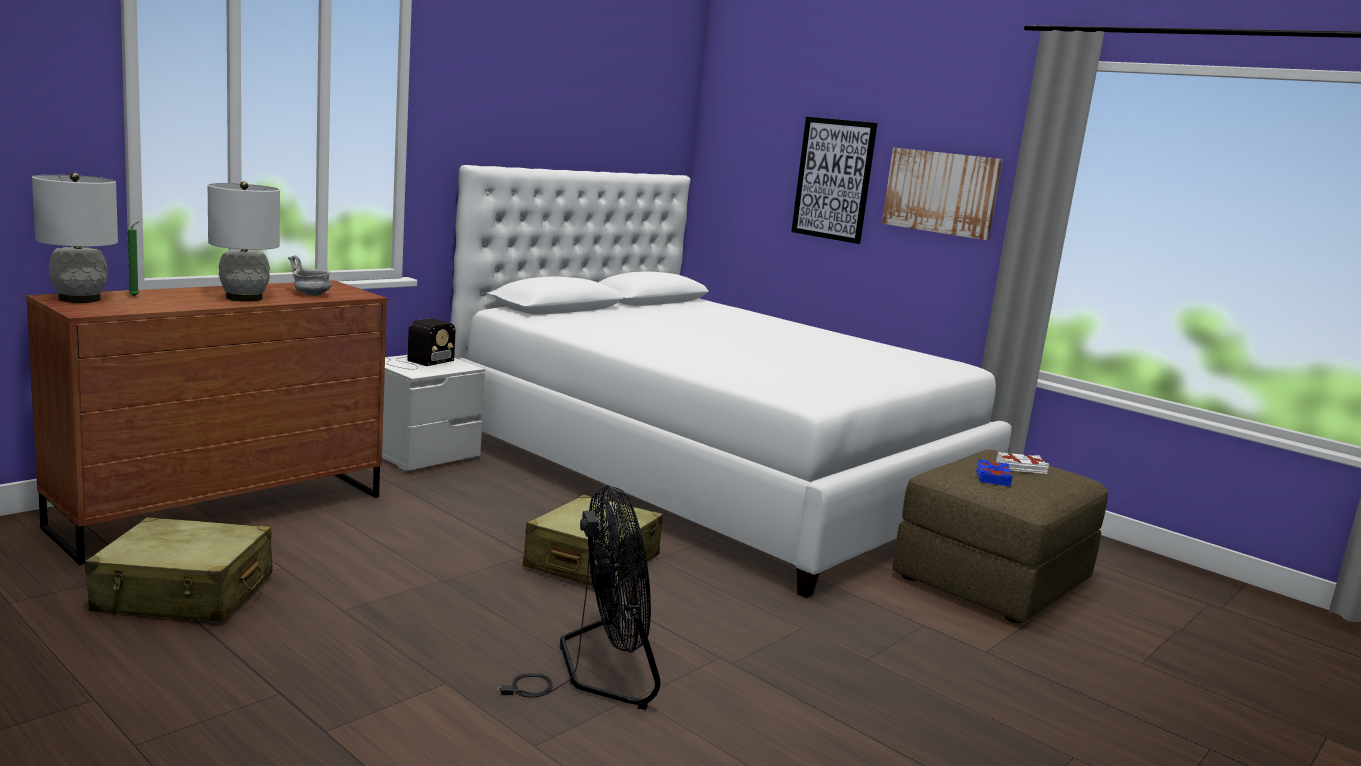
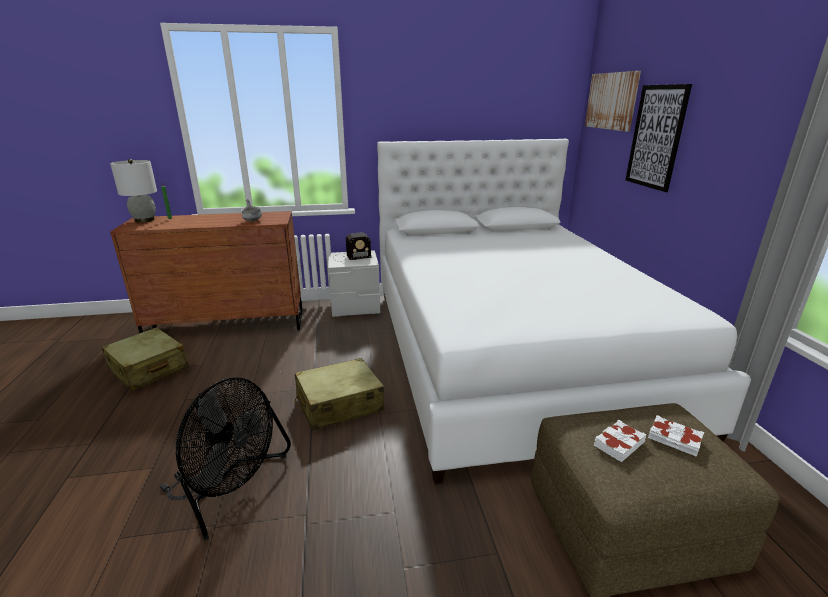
camera: 40 degrees right, 10 degrees up
white table lamp [208,181,280,302] -> none
picture [882,147,1003,240] -> picture moved to [585,71,641,131]
blue book [976,459,1012,487] -> white book [594,420,647,462]

